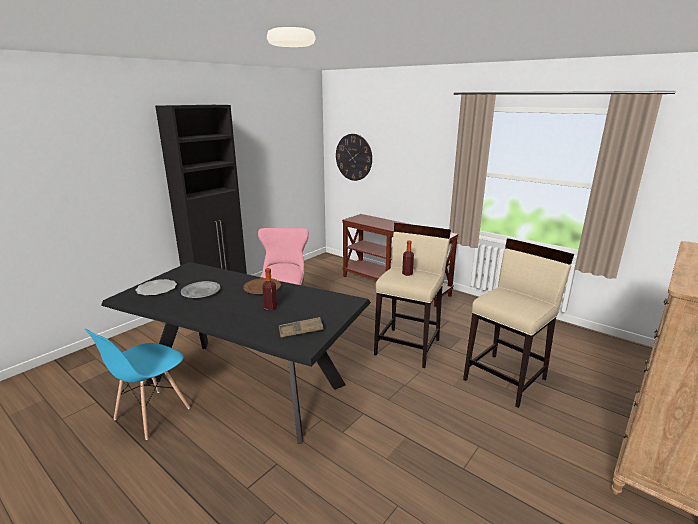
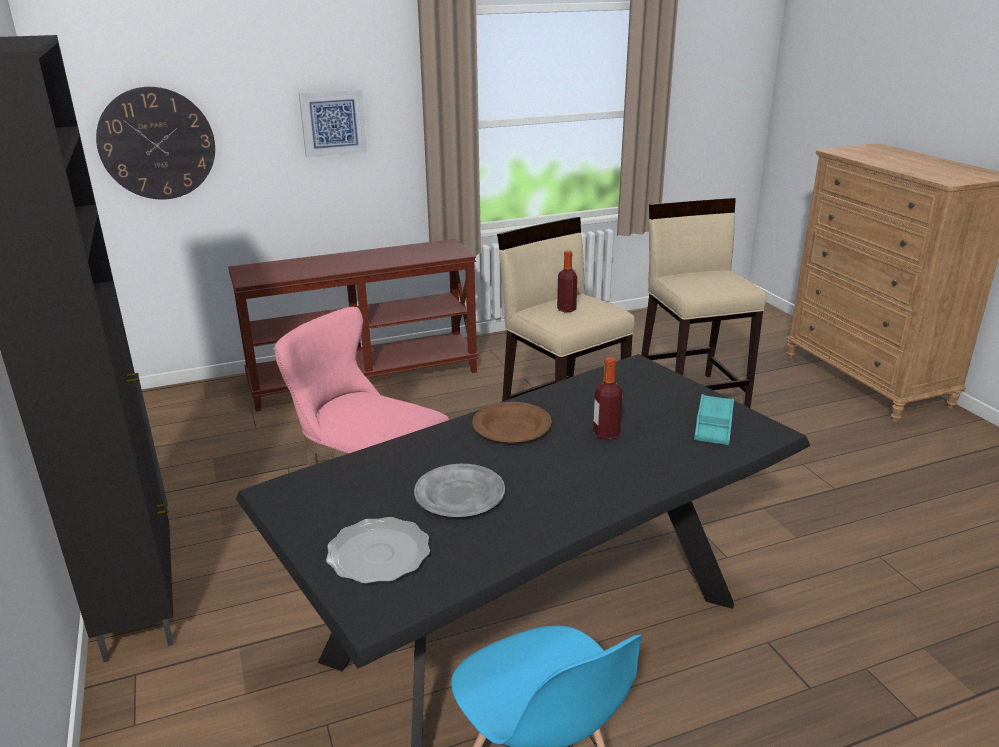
camera: 60 degrees left, 5 degrees up
brown tray [279,317,323,338] -> turquoise tray [694,394,734,445]
none -> picture [299,89,367,158]

